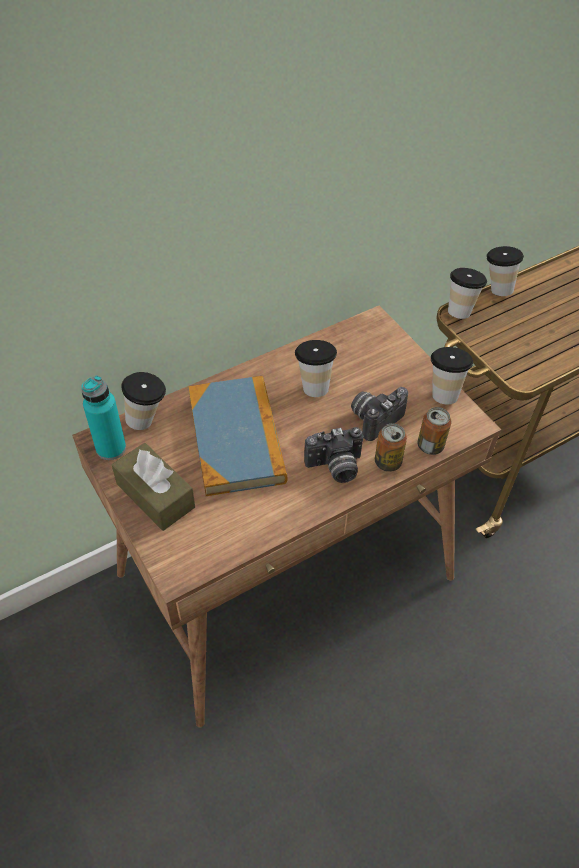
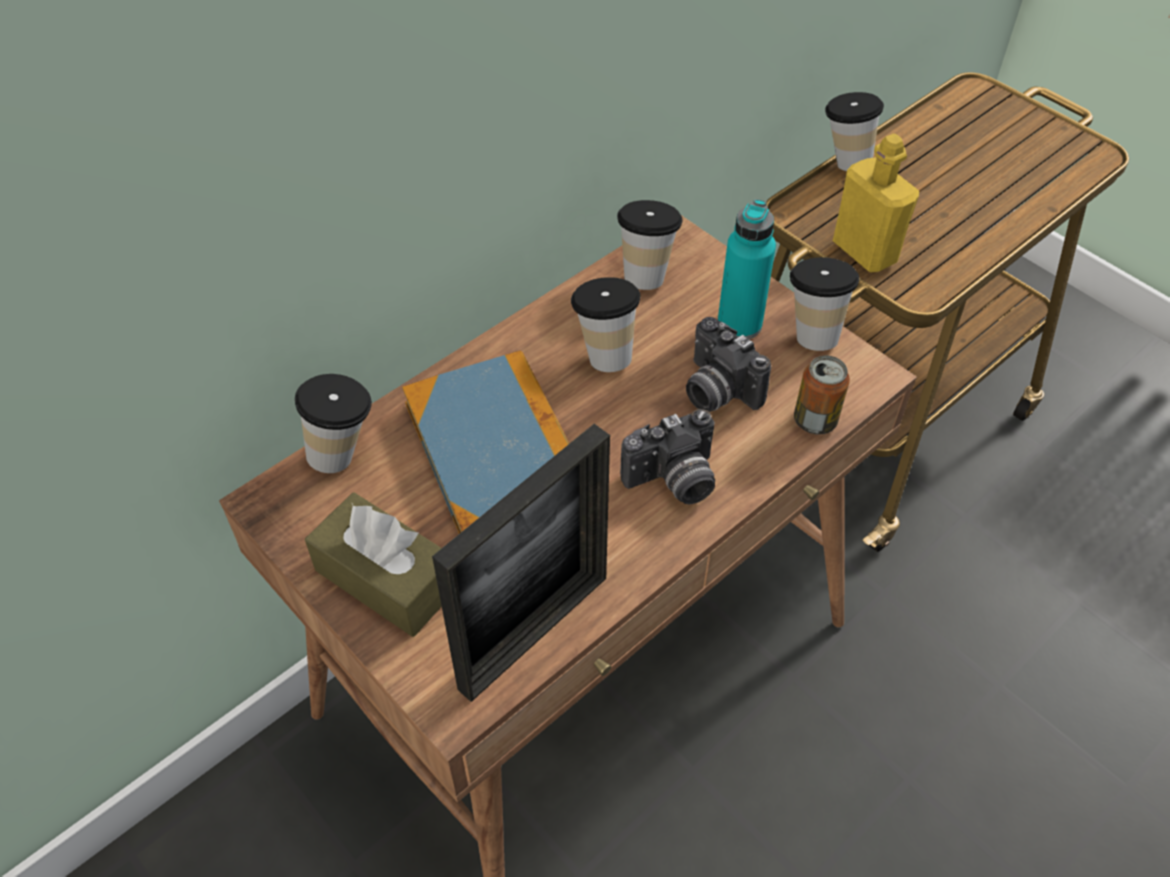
camera: 10 degrees left, 0 degrees up
turquoise bottle [81,375,126,460] -> turquoise bottle moved to [718,199,776,339]
camera [351,387,408,441] -> camera turned 75 degrees counterclockwise [686,317,771,412]
can [375,423,407,472] -> none
cup [448,268,487,319] -> cup moved to [617,200,683,290]
none -> picture frame [432,424,610,702]
none -> yellow bottle [833,134,919,272]

